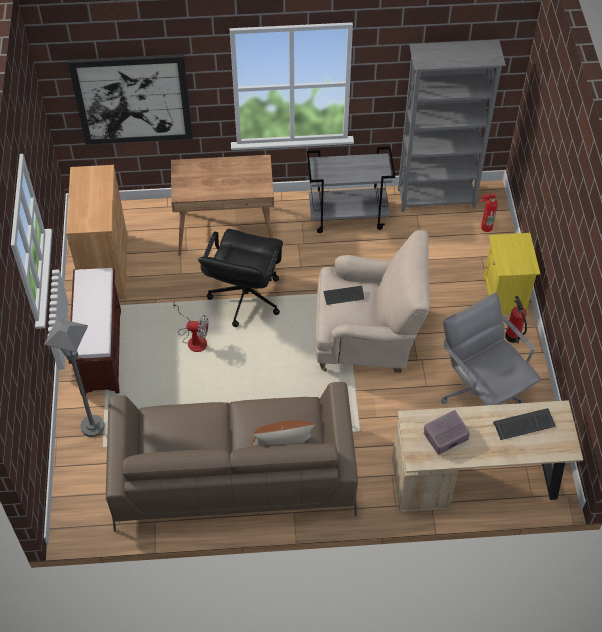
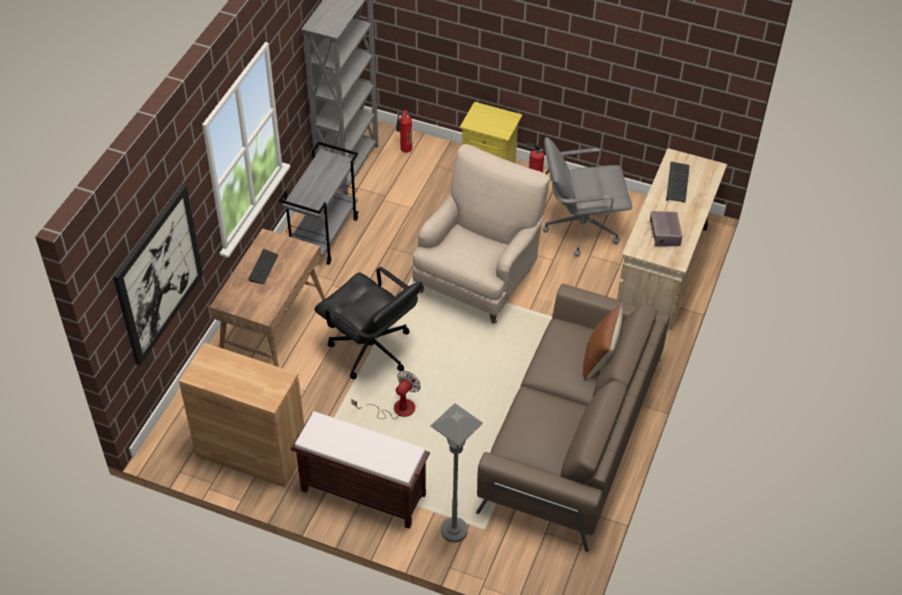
camera: 65 degrees left, 5 degrees down
keyboard [323,286,364,305] -> keyboard moved to [248,249,278,284]

